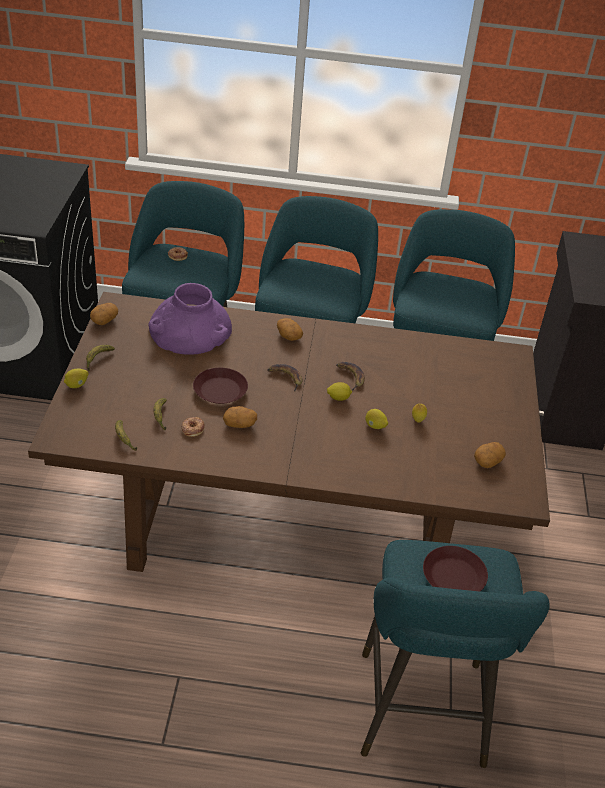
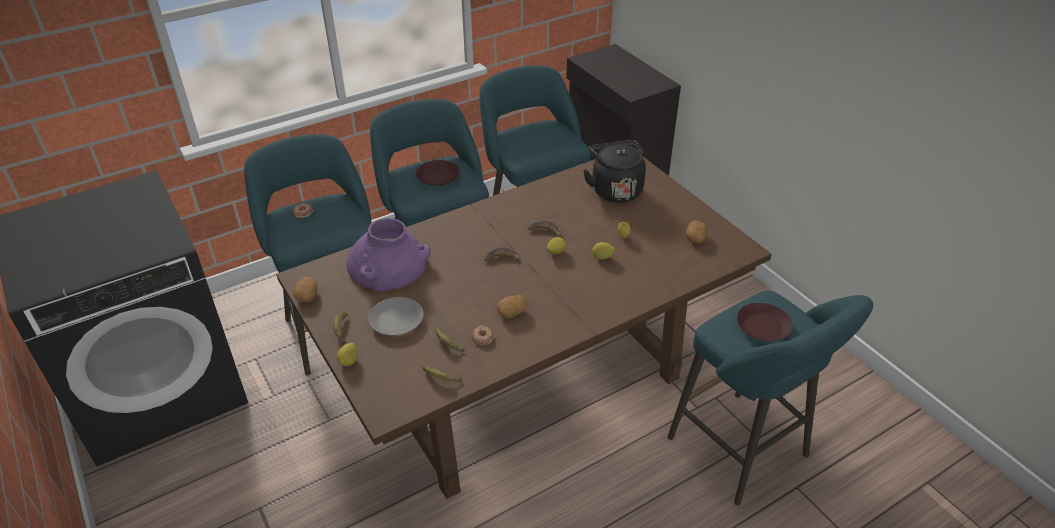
camera: 35 degrees left, 0 degrees up
brown plate [193,368,248,404] -> brown plate moved to [416,160,460,186]
potato [277,318,303,341] -> none
none -> grey plate [369,297,423,335]
none -> black kettle [583,140,646,203]

